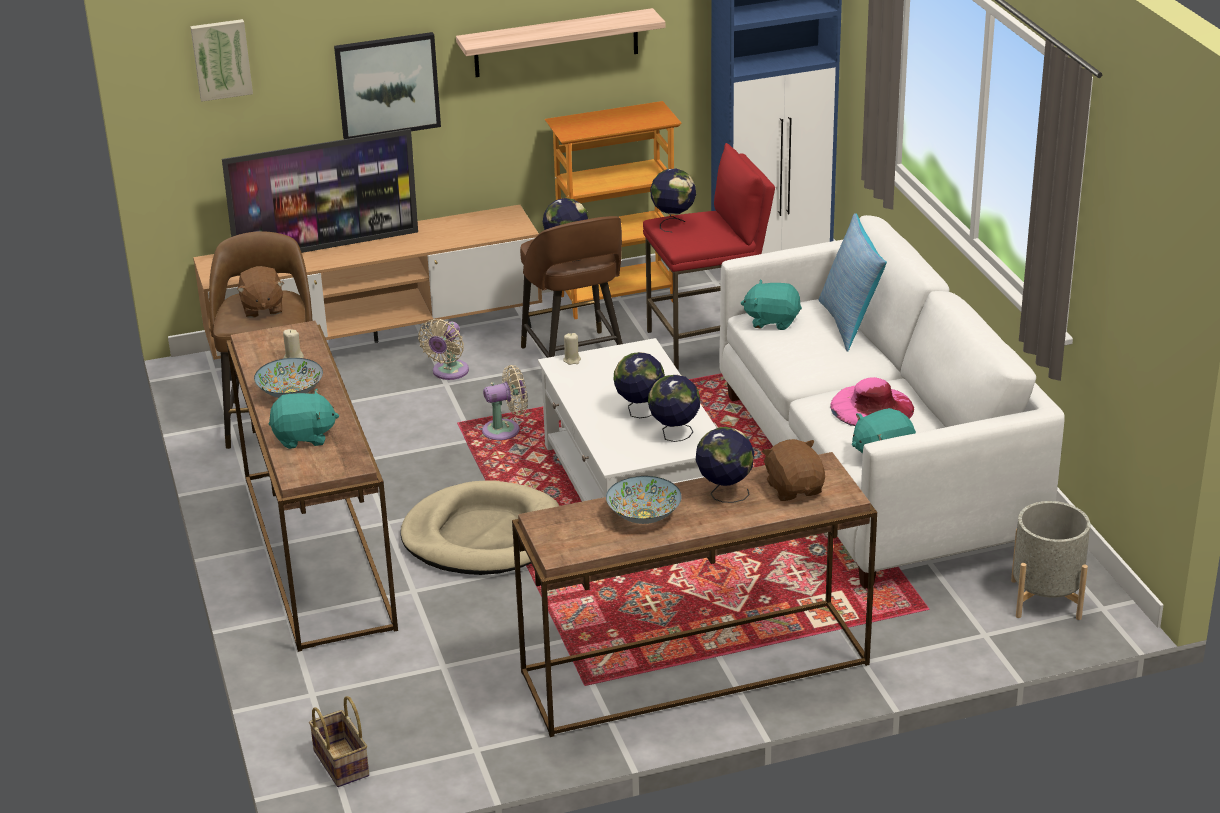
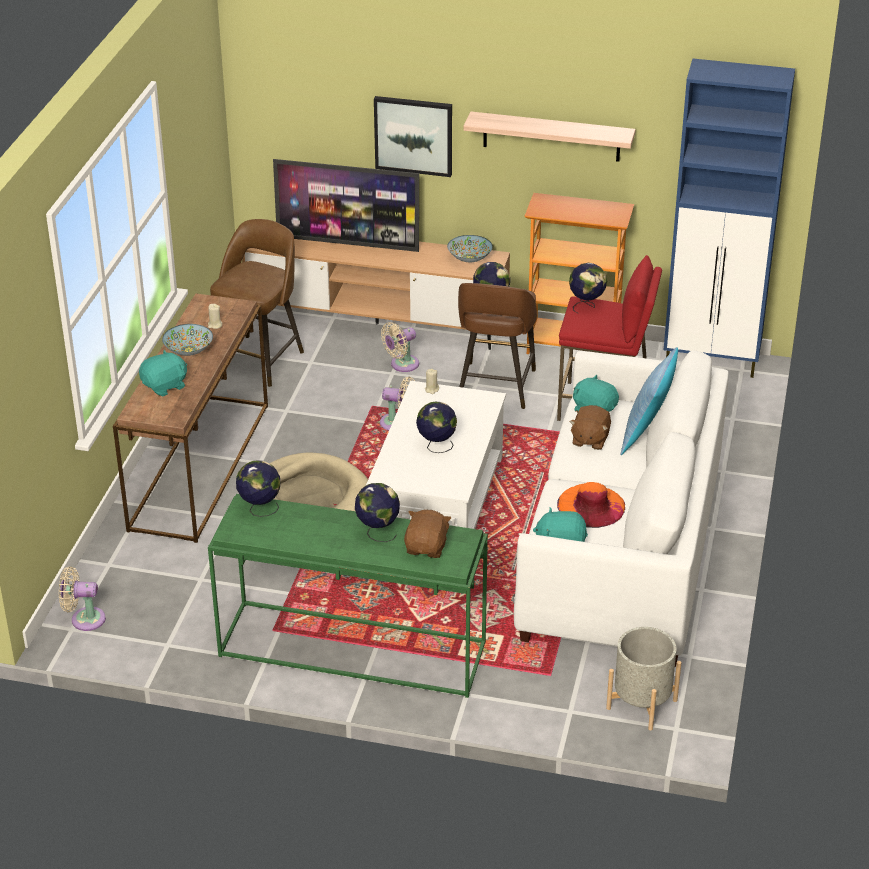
camera: 30 degrees right, 5 degrees up
picture [190,19,253,102] -> none
brown plush toy [237,266,284,318] -> brown plush toy moved to [569,405,611,450]
turquoise plush toy [269,389,339,449] -> turquoise plush toy turned 60 degrees counterclockwise [139,350,187,396]
basket [309,696,369,787] -> beige fan [59,566,106,631]
brown console table [512,452,877,737] -> green console table [208,494,488,698]
bowl [606,476,682,524] -> bowl moved to [447,235,493,262]
globe [648,375,700,442] -> globe moved to [236,460,280,517]
pink hat [830,377,914,426] -> orange hat [557,482,625,528]

